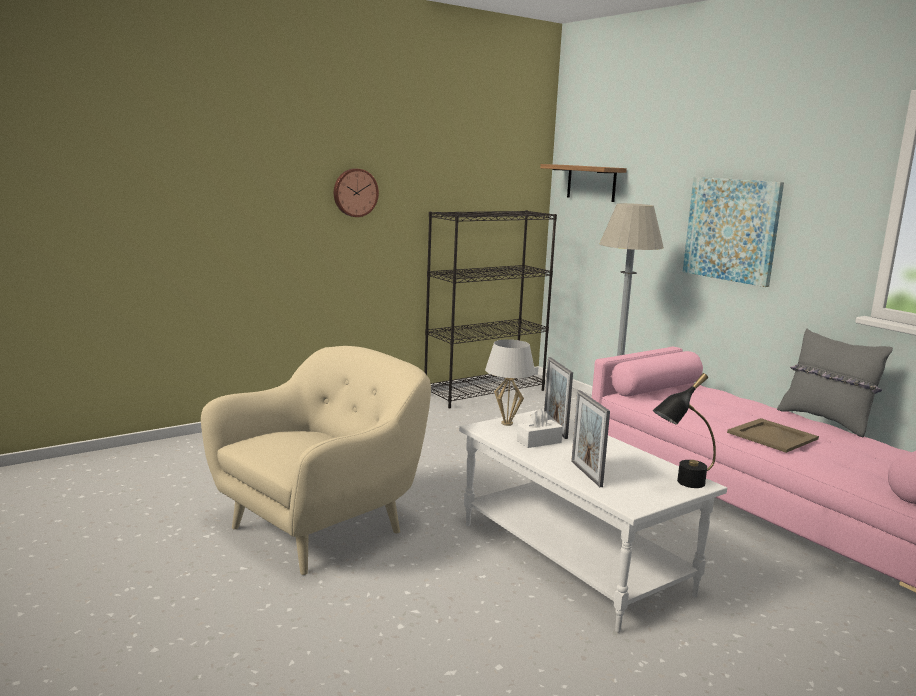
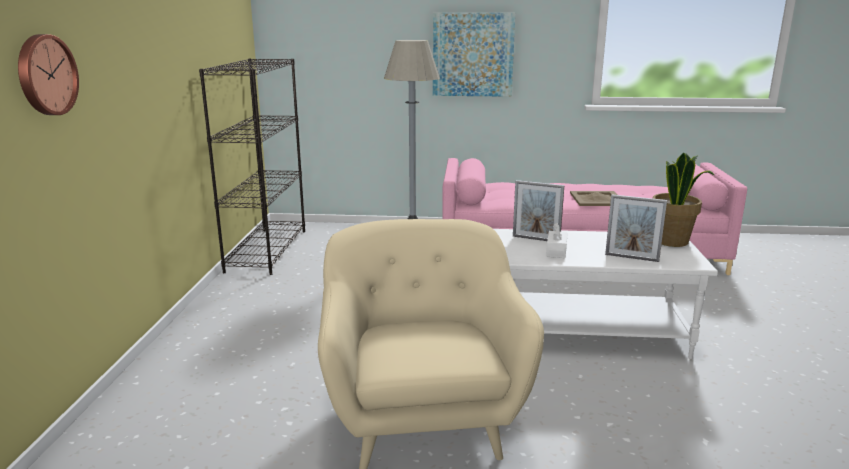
camera: 50 degrees left, 5 degrees up
wall clock [334,169,379,217] -> wall clock moved to [18,34,79,115]
white table lamp [485,339,535,426] -> none
shelf [540,164,627,202] -> none
black table lamp [653,373,716,488] -> potted plant [653,153,714,247]
grey pillow [777,329,893,437] -> none

